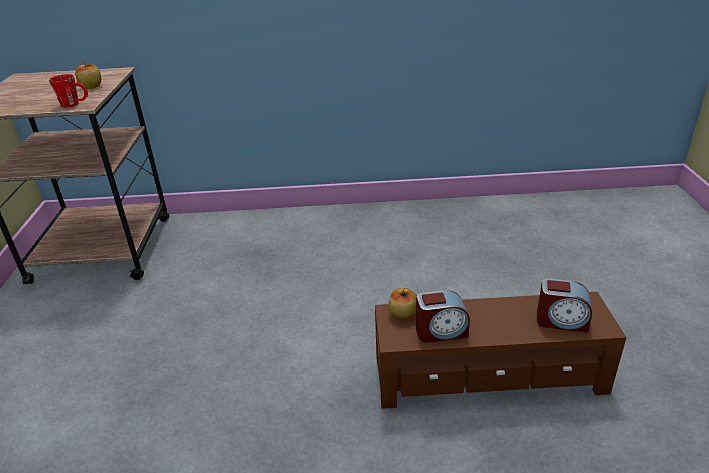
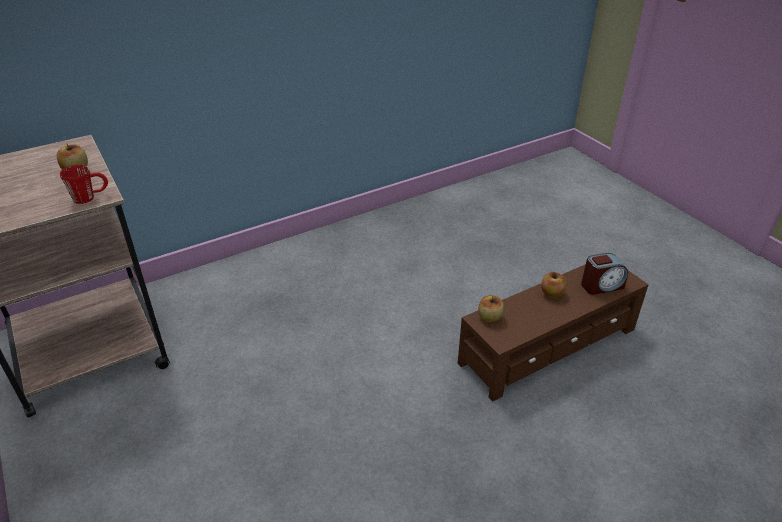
camera: 30 degrees left, 5 degrees up
alarm clock [416,290,470,343] -> none
none -> apple [541,272,566,298]

